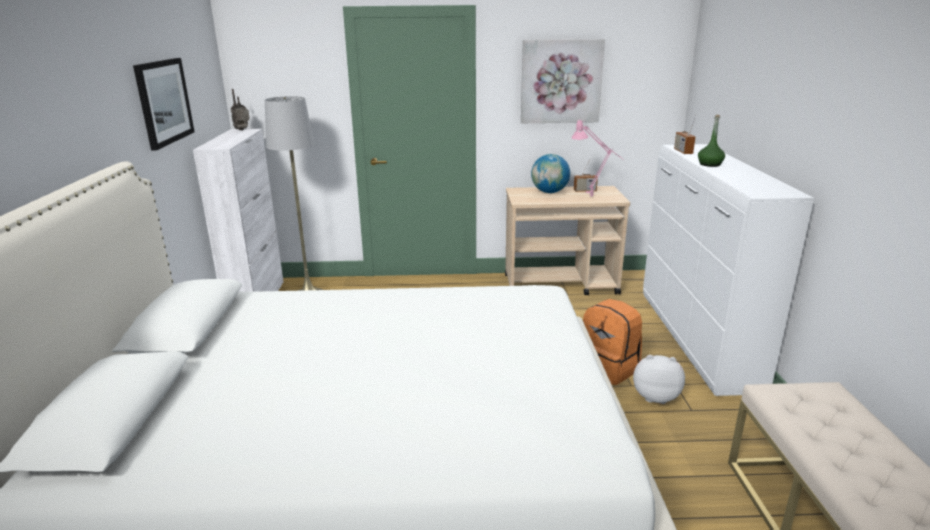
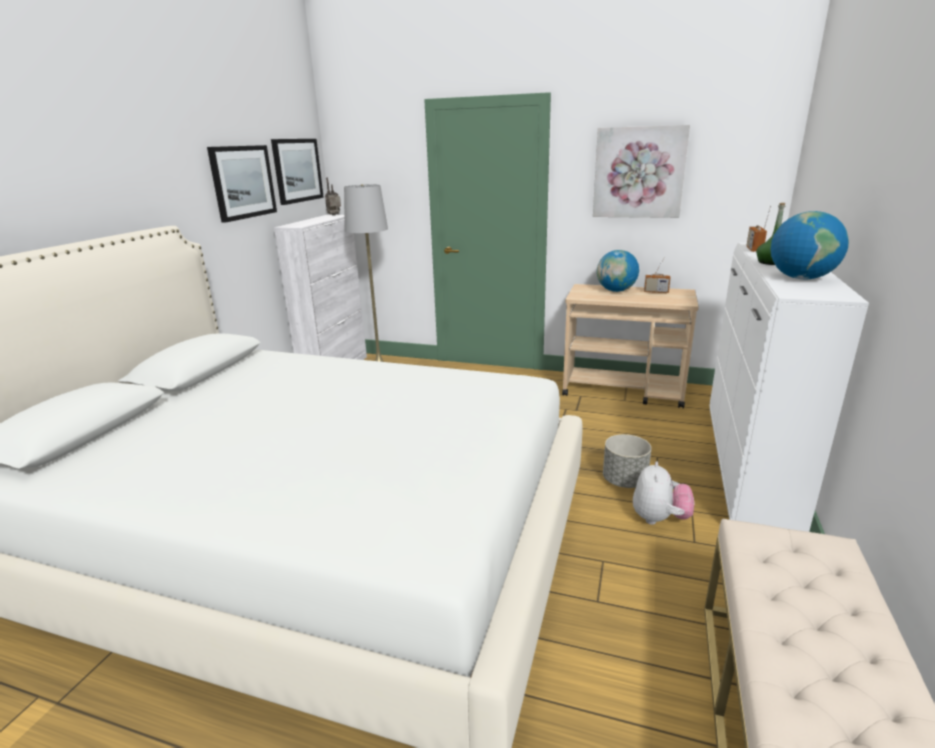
camera: 20 degrees right, 0 degrees up
pink table lamp [571,120,624,196] -> none
orange backpack [583,299,642,385] -> grey planter [603,434,652,488]
plush toy [633,355,685,404] -> plush toy turned 75 degrees clockwise [633,461,694,525]
none -> picture [271,139,324,205]
none -> globe [771,211,849,279]

